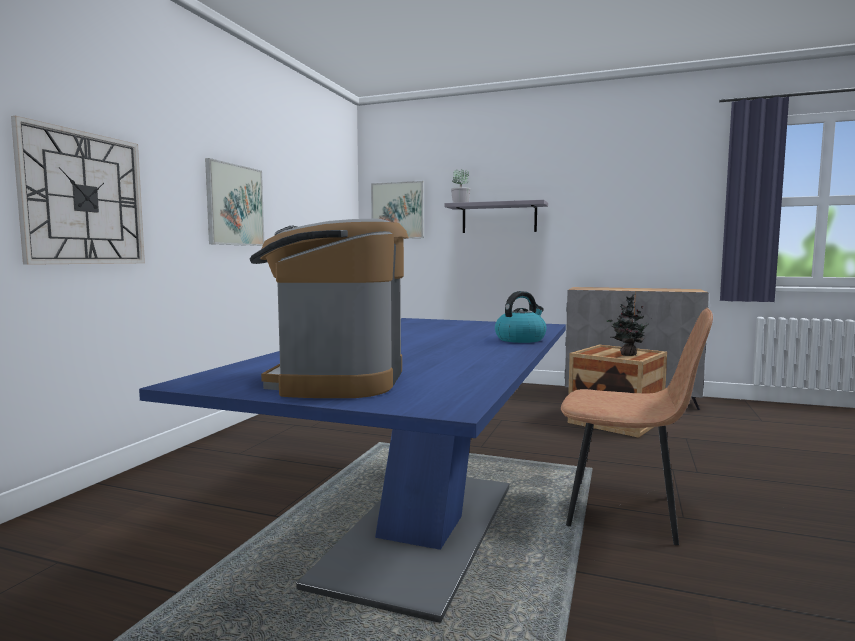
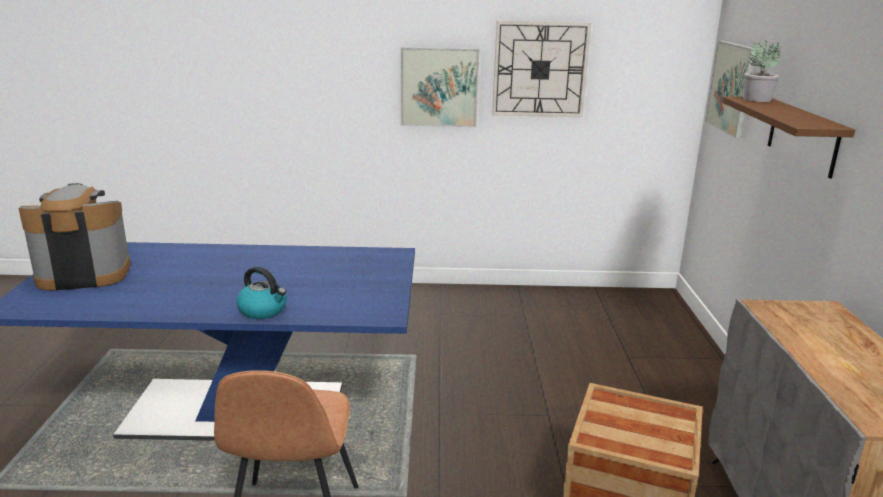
camera: 70 degrees right, 15 degrees up
wall clock [11,116,145,265] -> wall clock moved to [492,21,591,117]
grey shelf [445,200,548,233] -> brown shelf [722,96,855,179]
potted plant [607,294,649,356] -> none

